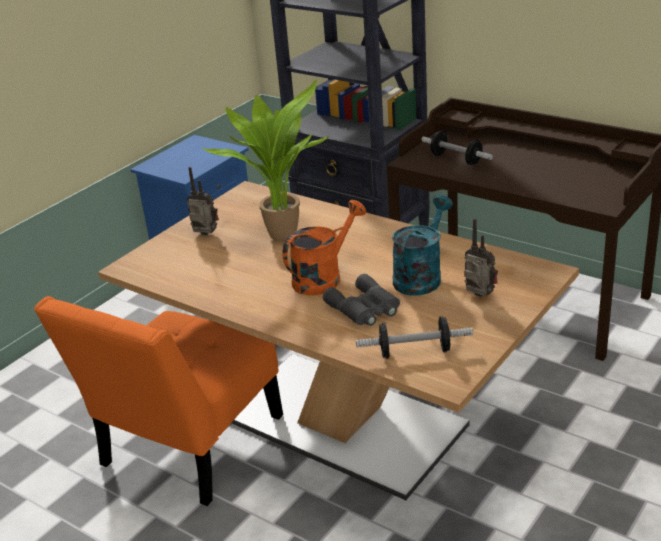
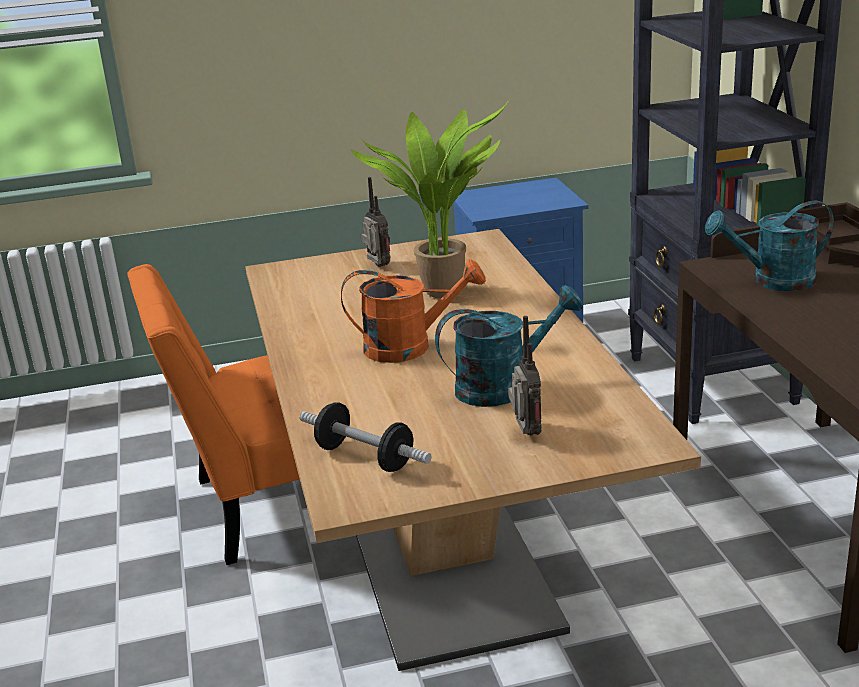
camera: 40 degrees right, 5 degrees down
grey binoculars [323,274,400,326] -> none
dumbbell [422,131,493,165] -> turquoise watering can [705,201,834,291]

